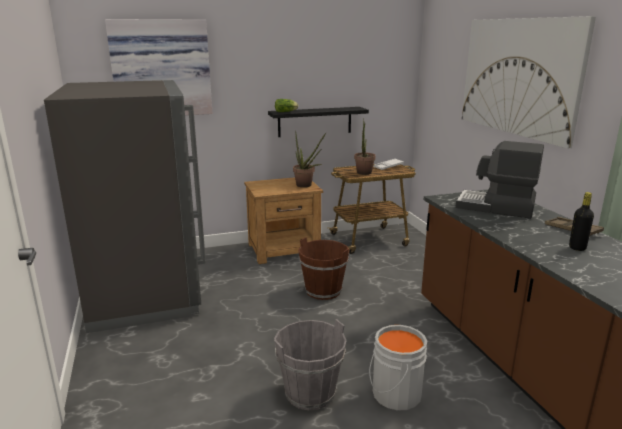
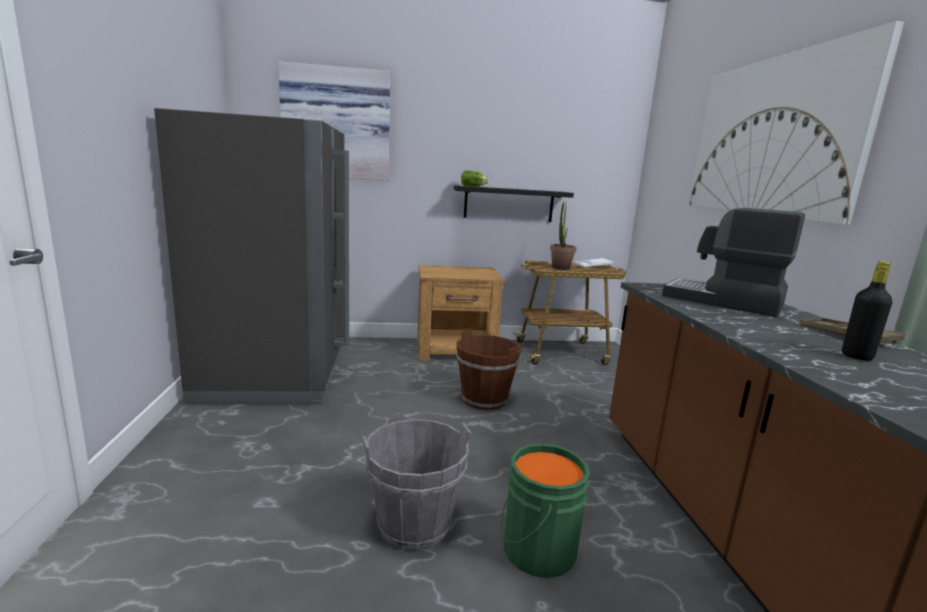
camera: 10 degrees right, 5 degrees down
potted plant [293,130,326,188] -> none
grey bucket [369,325,427,411] -> green bucket [501,443,590,578]

